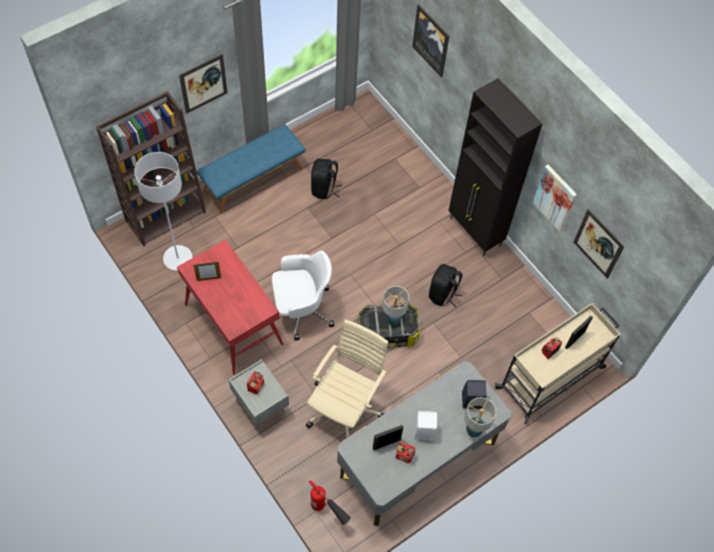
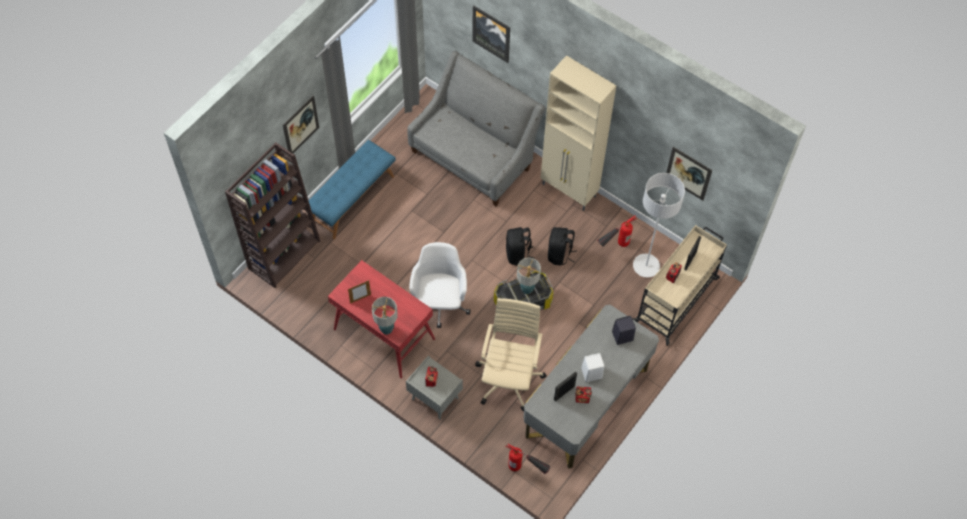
camera: 15 degrees left, 0 degrees up
grey floor lamp [134,152,192,270] -> grey floor lamp moved to [633,173,685,277]
white office chair [272,251,334,341] -> white office chair turned 60 degrees counterclockwise [409,242,470,328]
black backpack [311,159,342,199] -> black backpack moved to [506,227,535,266]
black cabinet [449,78,543,257] -> beige cabinet [541,55,617,211]
table lamp [464,397,496,437] -> table lamp moved to [372,297,398,334]
picture [533,165,577,232] -> none
none -> grey sofa [407,51,545,206]
none -> fire extinguisher [597,215,637,247]

